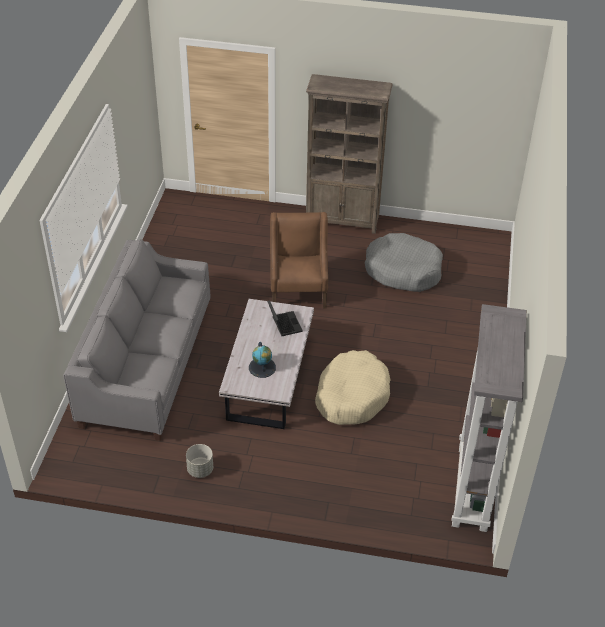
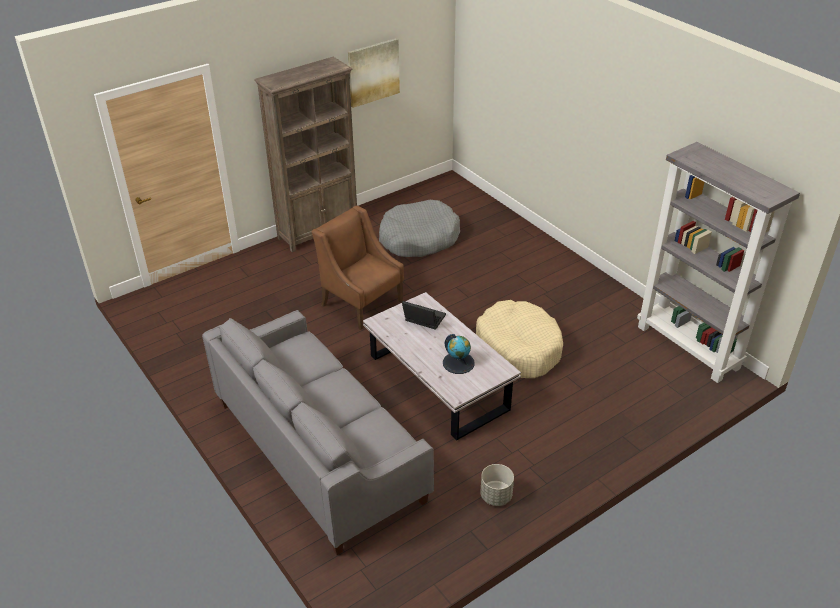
camera: 45 degrees left, 5 degrees down
none -> picture [348,38,400,108]

